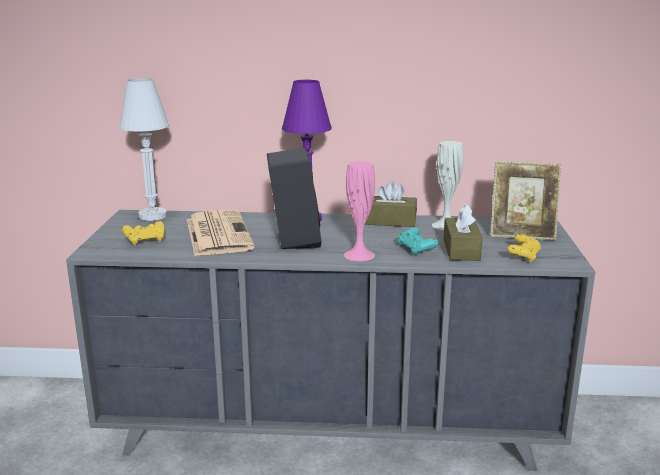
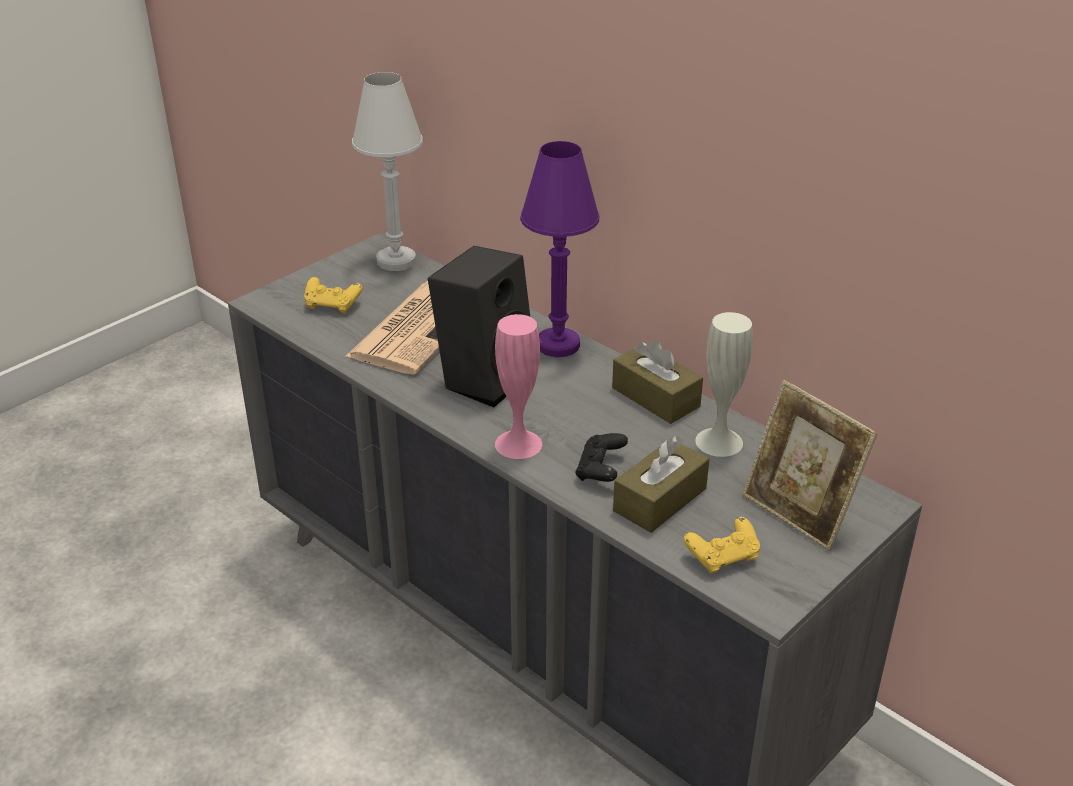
camera: 40 degrees right, 15 degrees up
turquoise game controller [398,228,439,256] -> black game controller [575,433,628,482]

